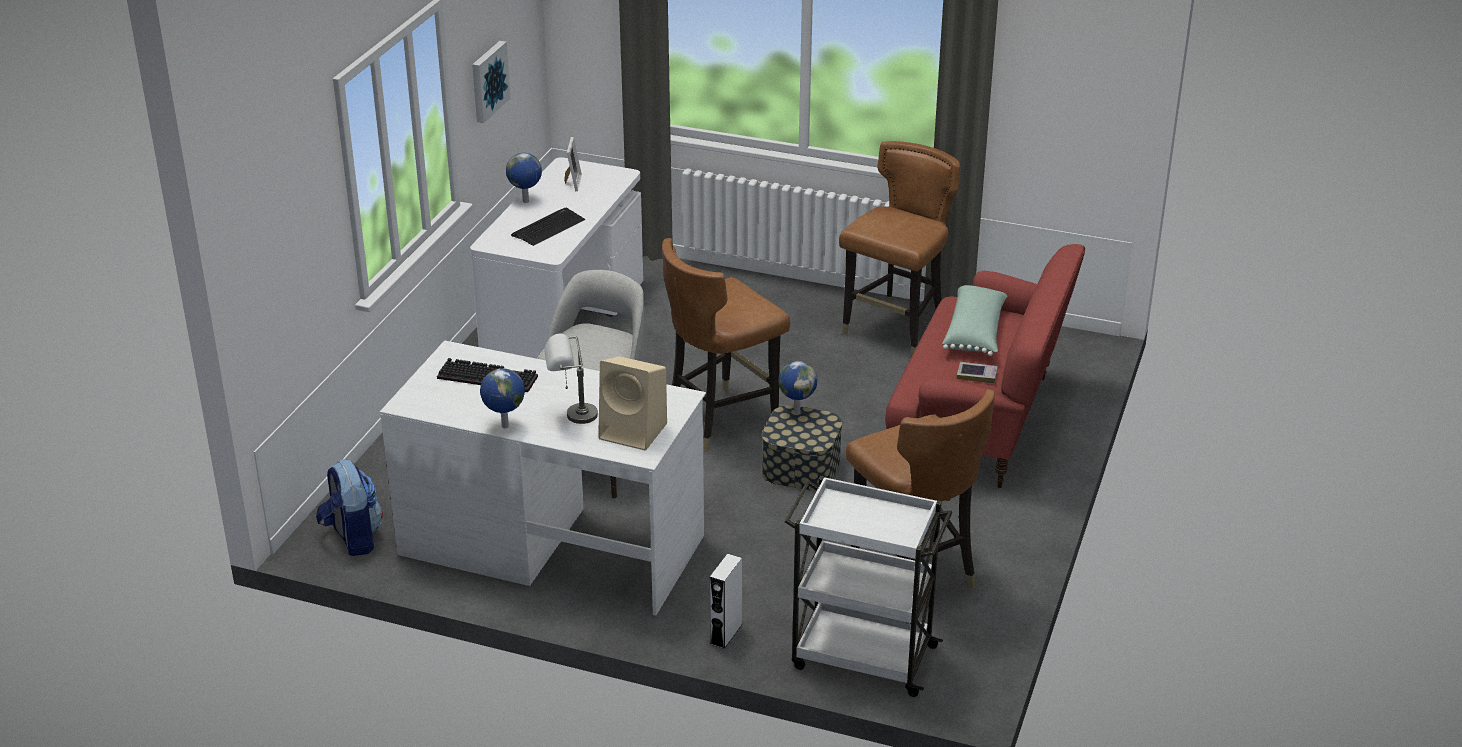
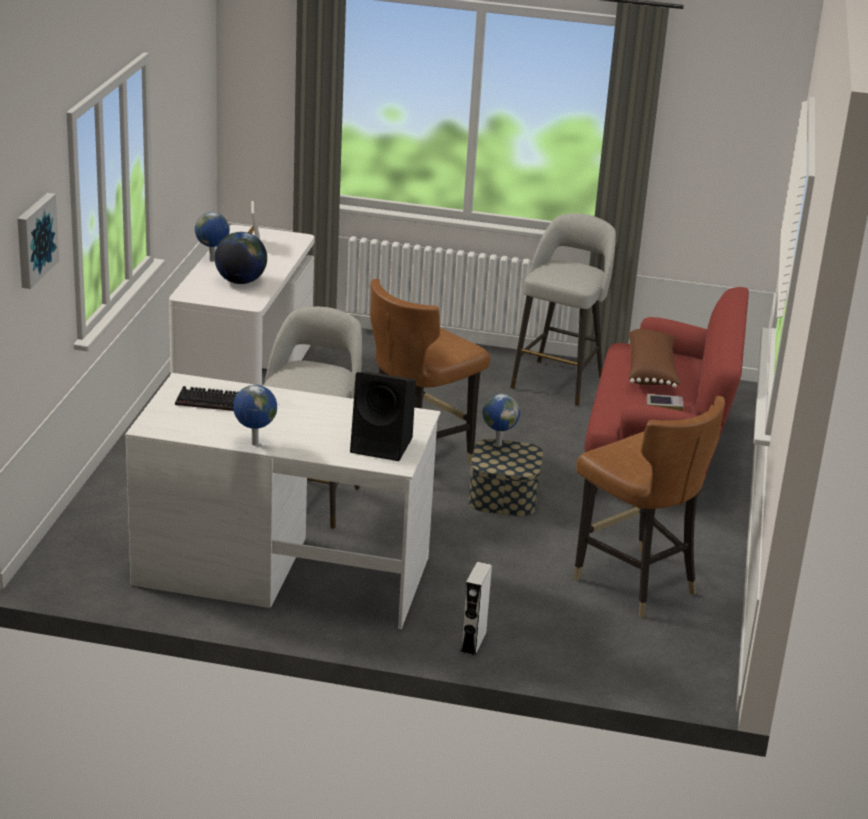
camera: 10 degrees left, 5 degrees down
backpack [316,459,383,556] -> none
picture [472,41,511,123] -> picture moved to [17,193,59,289]
keyboard [511,208,585,246] -> globe [215,232,267,284]
grey table lamp [544,334,598,424] -> none
beige speaker [598,356,667,451] -> black speaker [350,372,416,461]
white cart [785,476,952,697] -> none
brown chair [839,141,960,357] -> grey stool [510,213,616,406]
green pillow [942,285,1008,356] -> brown pillow [629,329,681,388]

